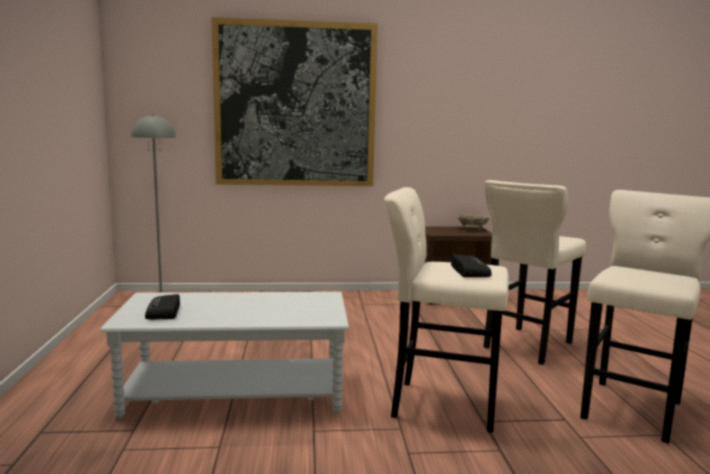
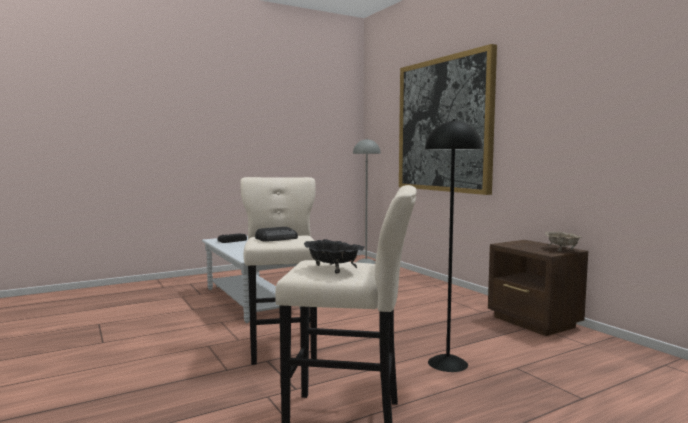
camera: 65 degrees right, 5 degrees down
beige stool [484,180,586,365] -> black floor lamp [425,119,482,372]
none -> black bowl [304,239,365,273]

